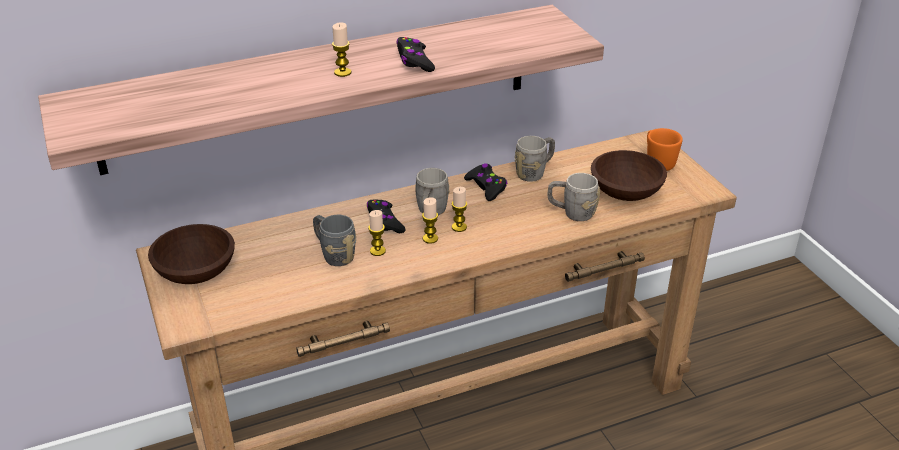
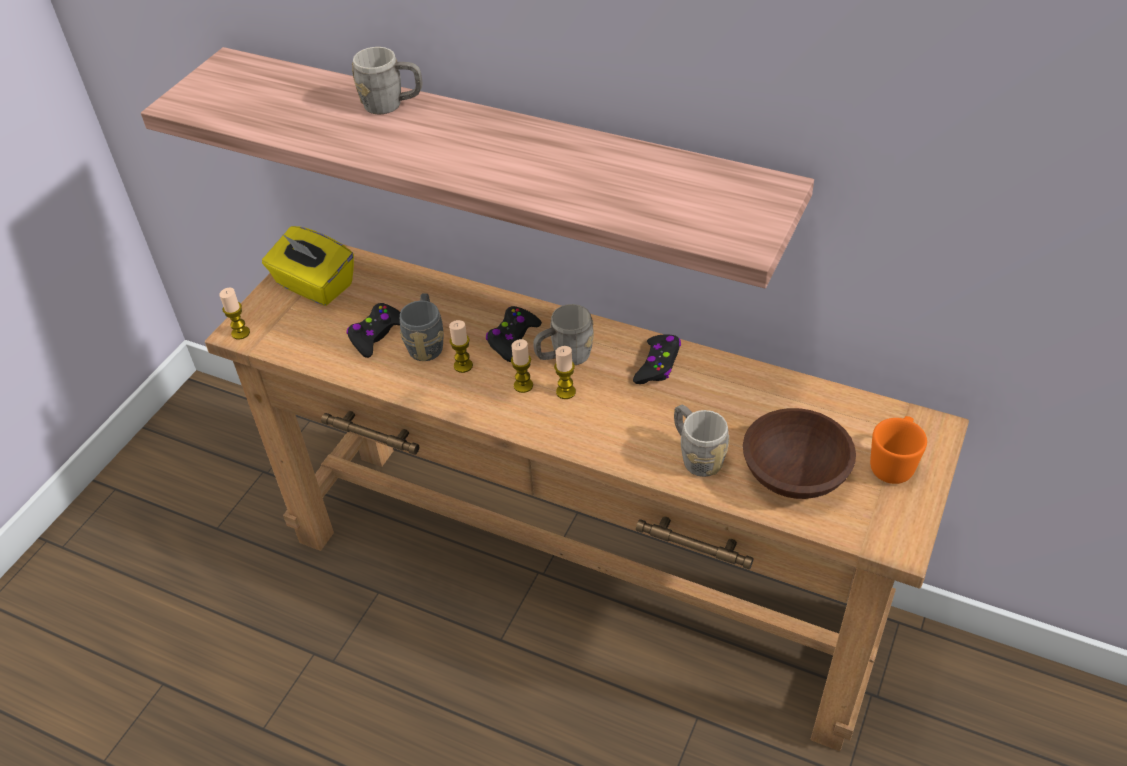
camera: 50 degrees right, 10 degrees up
brown bowl [148,224,235,284] -> yellow tissue box [262,226,354,306]
candle [332,22,351,77] -> candle moved to [219,288,250,339]
black game controller [396,37,435,72] -> black game controller moved to [347,303,400,358]
grey mug [515,136,555,182] -> grey mug moved to [352,47,422,114]

